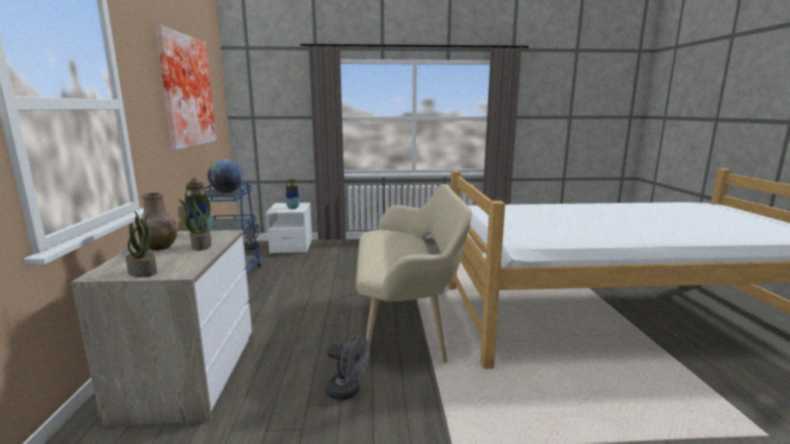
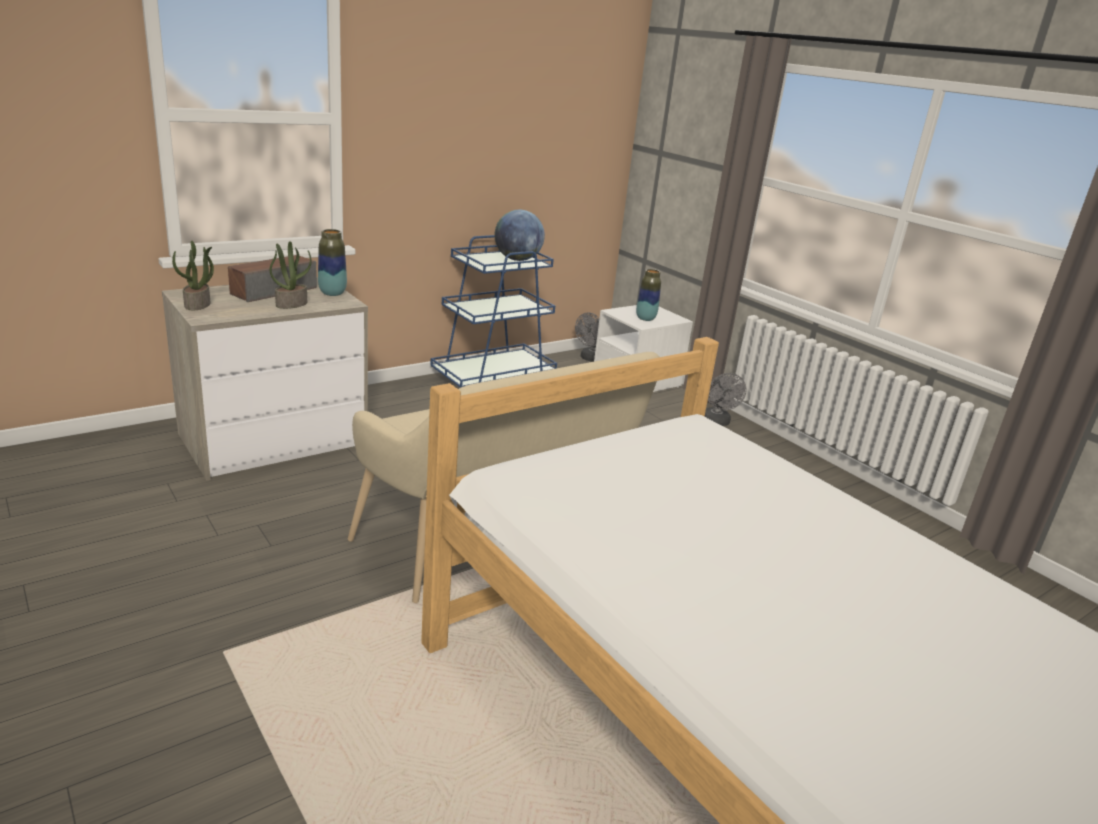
camera: 55 degrees right, 10 degrees up
brown vase [138,192,178,250] -> speaker [228,255,317,302]
picture [156,24,216,150] -> none
grey fan [326,335,370,400] -> grey fan moved to [704,373,747,426]

